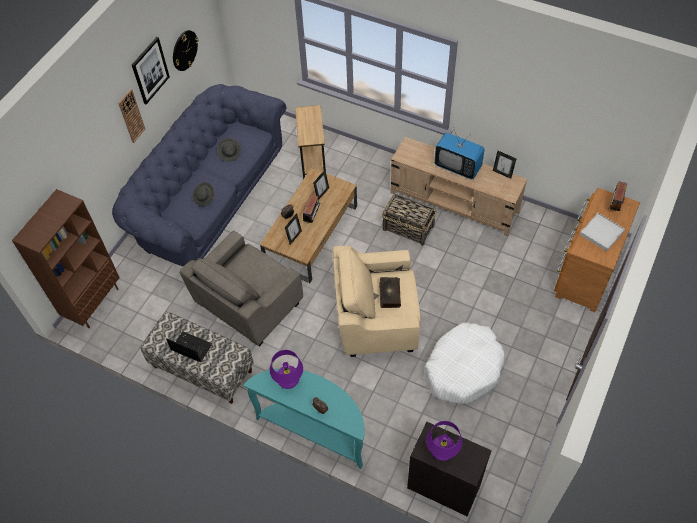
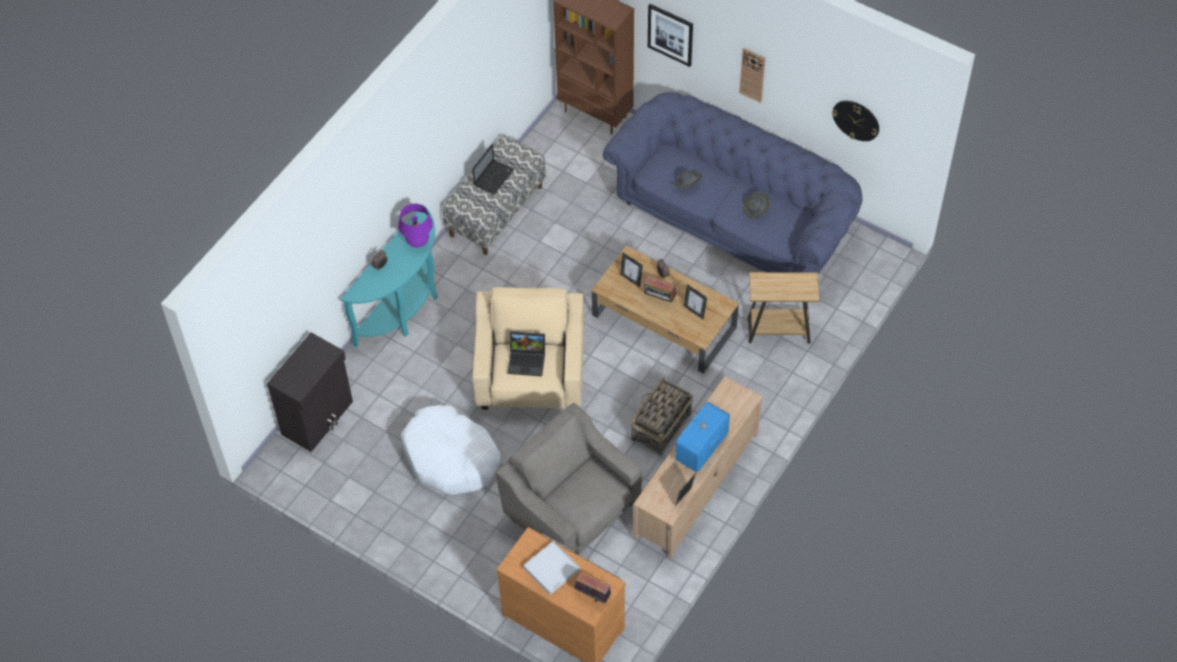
camera: 95 degrees right, 0 degrees up
picture [132,37,170,104] -> picture moved to [648,4,693,67]
grey armchair [179,231,303,346] -> grey armchair moved to [495,403,642,555]
book [379,277,401,308] -> laptop [507,331,545,376]
purple table lamp [426,421,462,461] -> none

